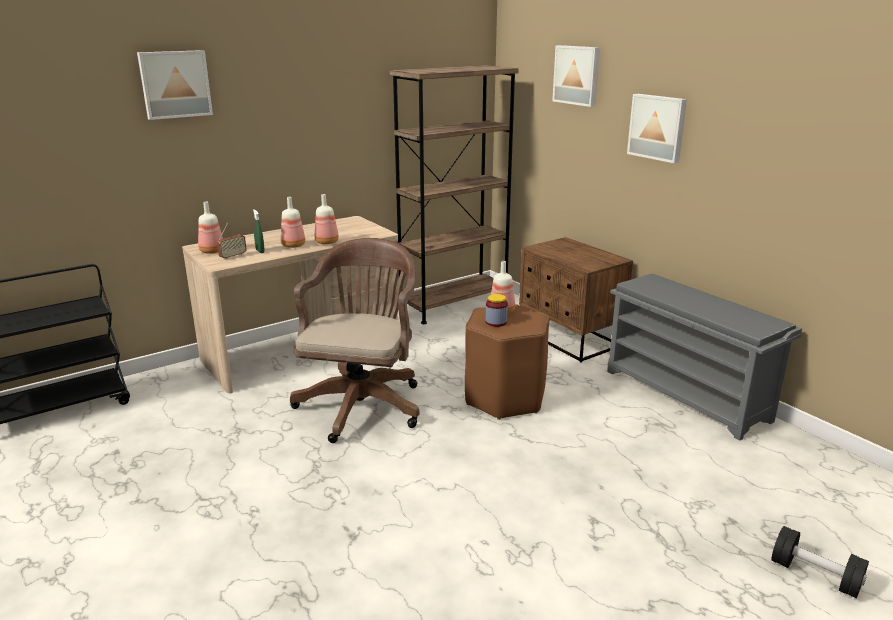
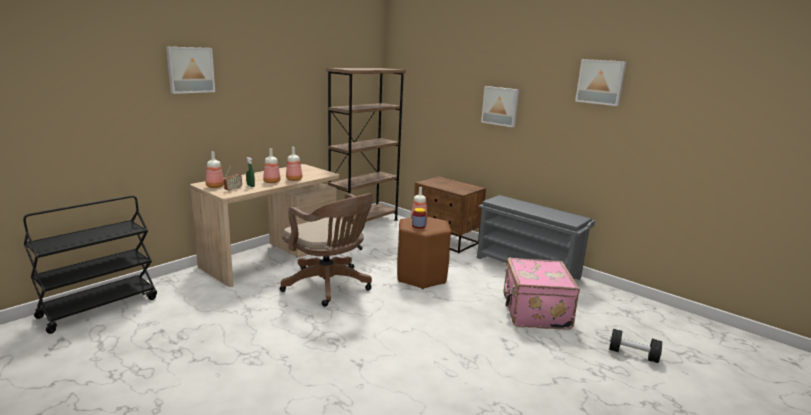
camera: 15 degrees left, 5 degrees down
brown office chair [290,238,419,443] -> brown office chair turned 135 degrees clockwise [280,193,373,307]
picture [552,45,600,107] -> picture moved to [575,59,627,106]
none -> pink suitcase [504,258,580,330]

